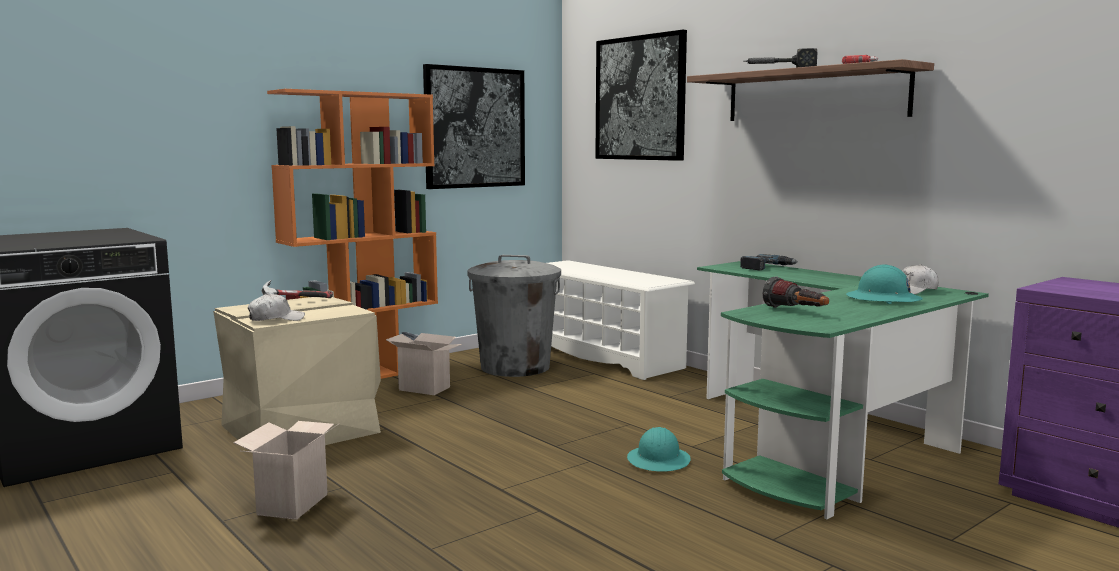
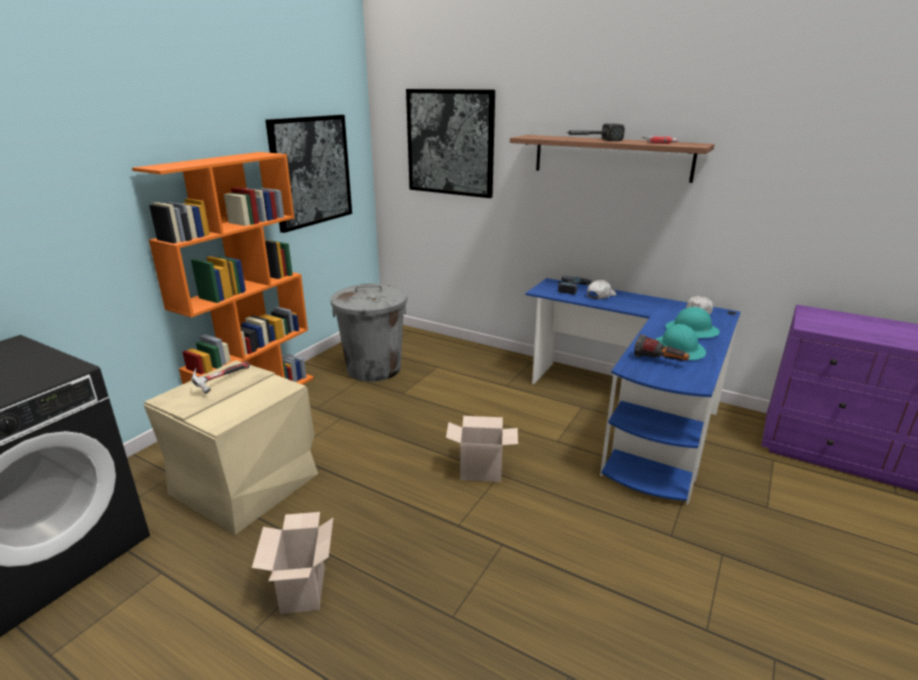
camera: 20 degrees left, 15 degrees up
white cap [248,293,305,321] -> white cap moved to [587,280,616,299]
cardboard box [386,333,462,395] -> cardboard box moved to [446,416,518,482]
white shoe rack [548,260,695,380] -> none
turquoise hard hat [627,427,691,472] -> turquoise hard hat moved to [655,324,706,360]
green desk [697,261,989,520] -> blue desk [525,278,740,505]

